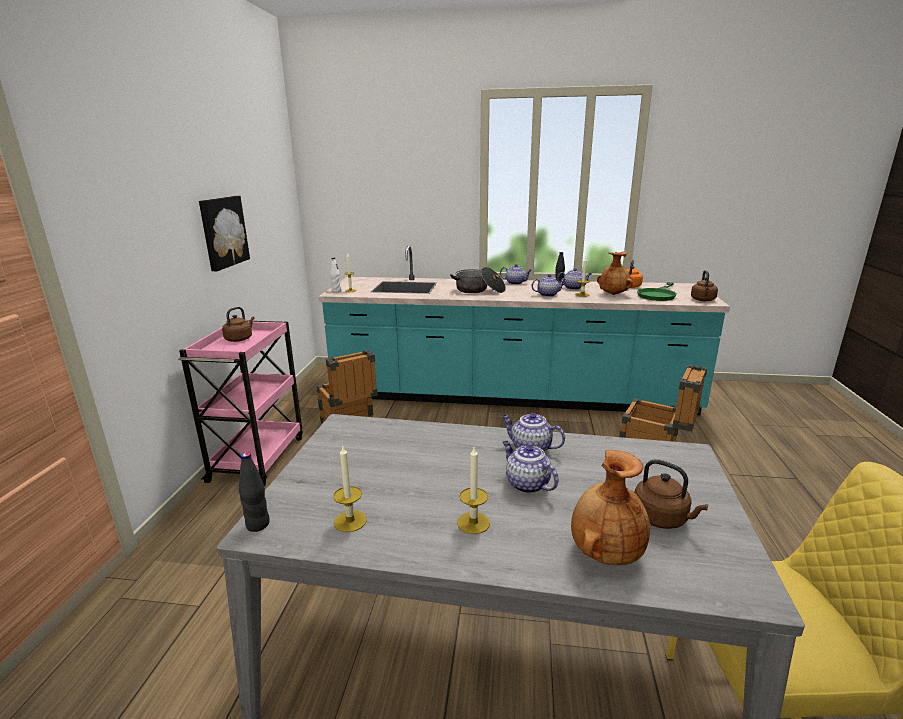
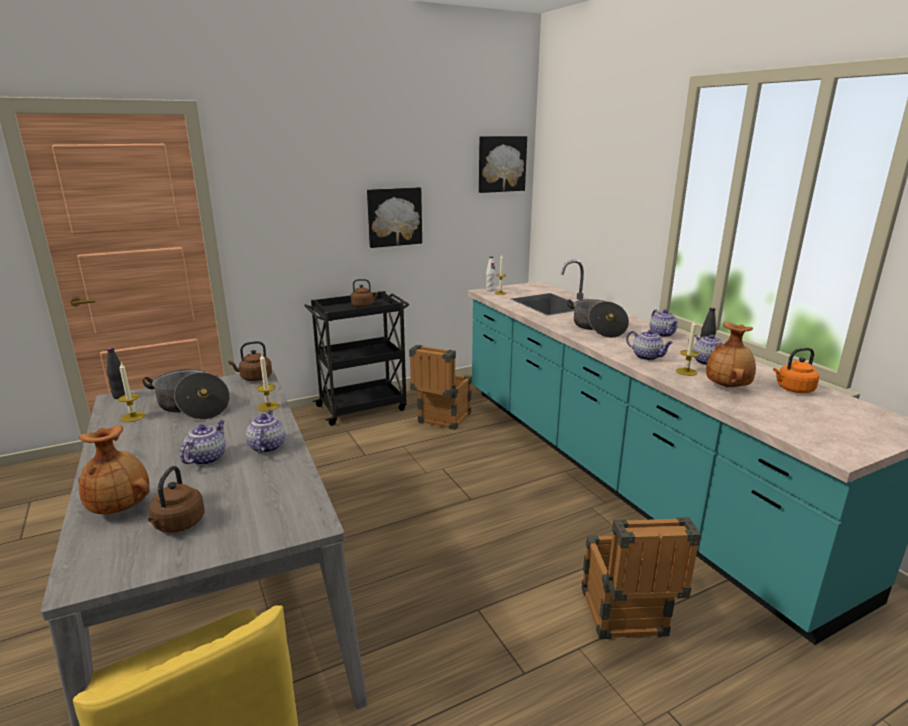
camera: 55 degrees right, 0 degrees up
pink cart [178,320,303,487] -> black cart [304,291,409,426]
candle [457,447,490,534] -> candle moved to [256,354,279,412]
green frying pan [637,282,677,301] -> none
brown kettle [691,270,718,301] -> brown kettle moved to [228,341,272,381]
none -> cooking pot [142,369,230,420]
none -> picture [479,136,527,193]

